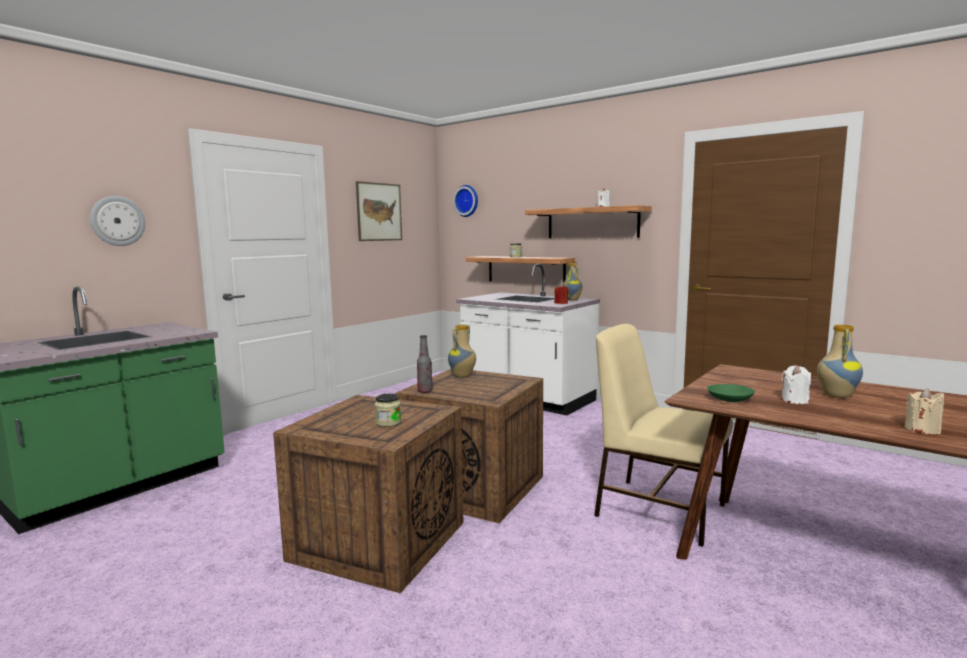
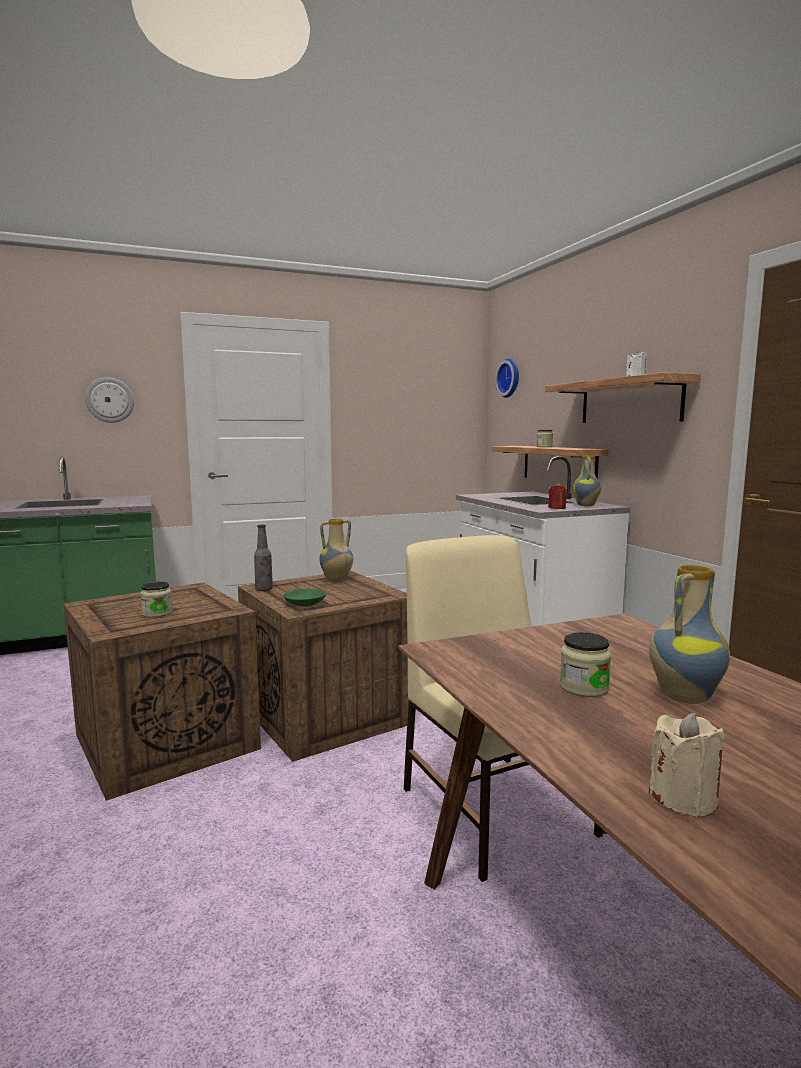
camera: 30 degrees right, 0 degrees up
picture [356,181,402,241] -> none
green bowl [707,384,755,402] -> green bowl moved to [283,589,327,607]
white candle [782,365,811,404] -> jar [560,632,611,697]

